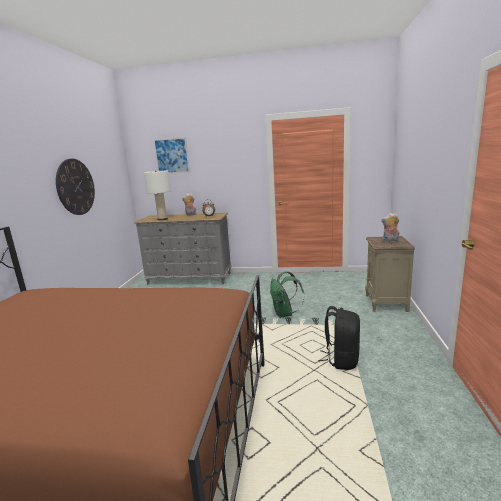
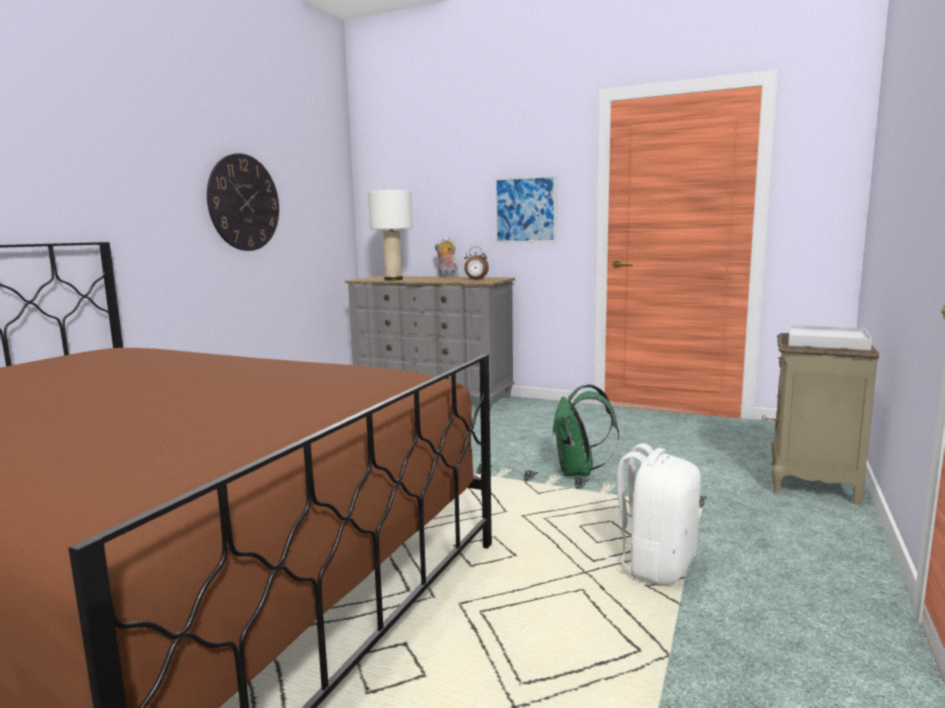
camera: 15 degrees right, 5 degrees down
picture [154,137,190,174] -> picture moved to [495,175,557,243]
black backpack [318,306,360,370] -> white backpack [602,443,701,585]
plush toy [381,213,399,243] -> white tray [789,325,872,350]

